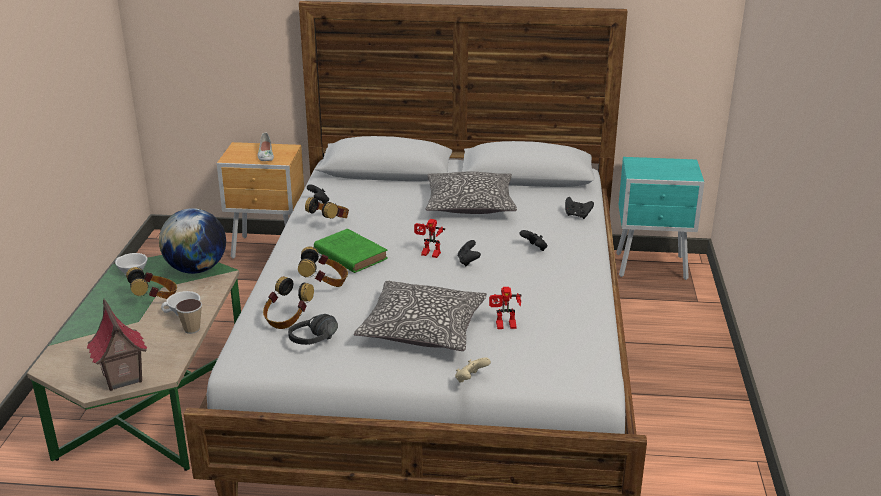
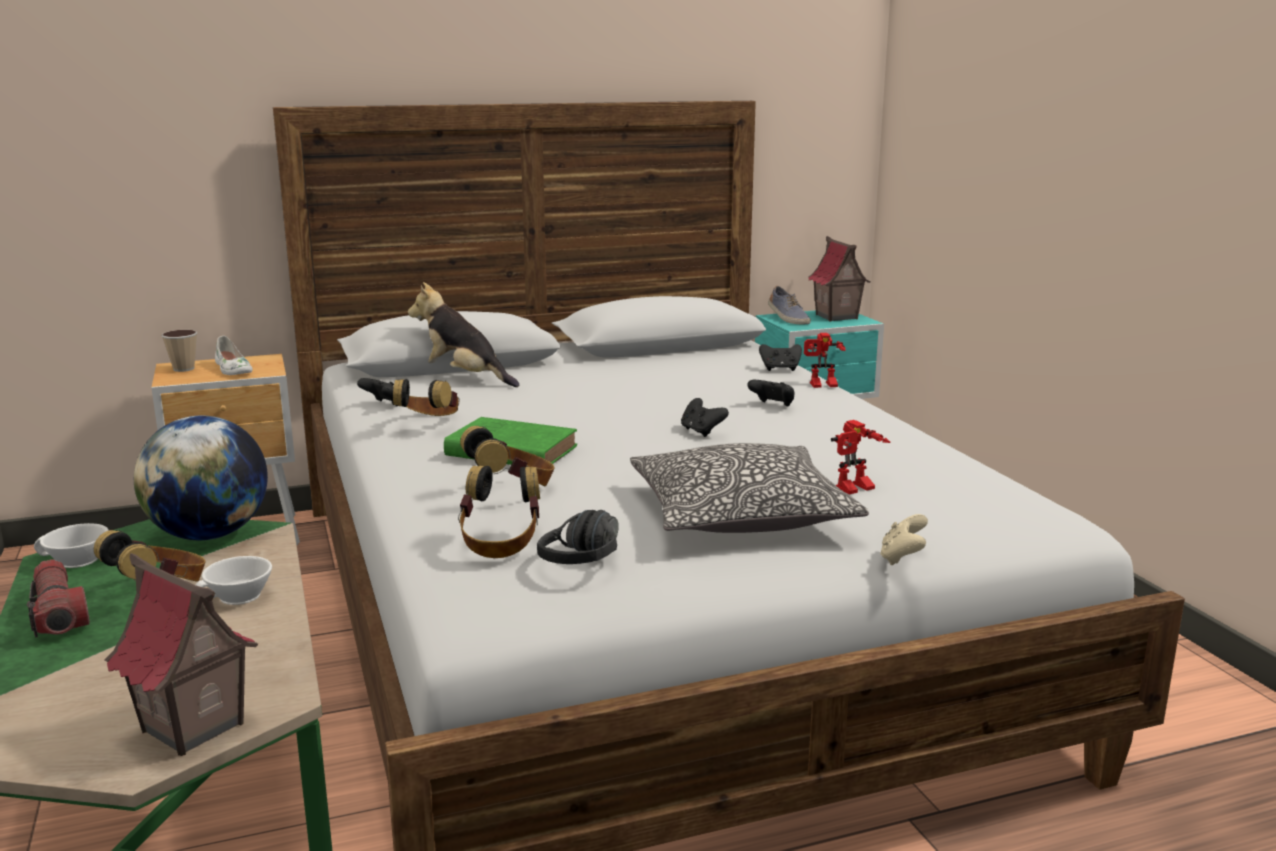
camera: 25 degrees left, 10 degrees down
cup [175,299,202,334] -> cup moved to [161,330,197,372]
toy robot [414,219,445,258] -> toy robot moved to [804,333,845,388]
pillow [425,172,517,214] -> none
none -> flashlight [26,559,90,638]
none -> plush toy [408,282,519,387]
none -> shoe [768,286,811,324]
none -> toy house [808,236,870,321]

